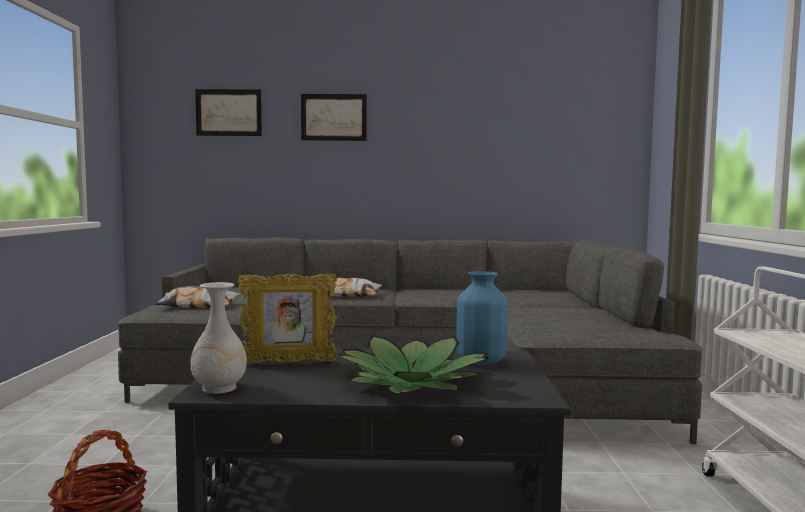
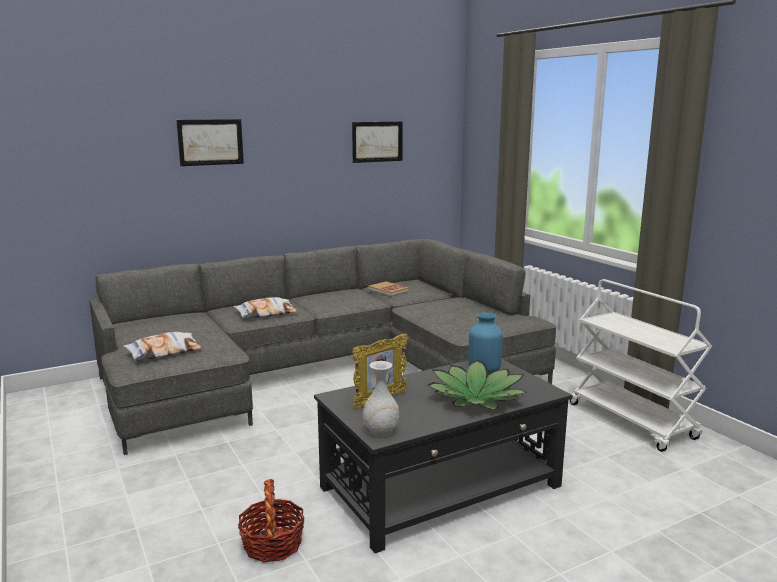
camera: 30 degrees left, 10 degrees up
picture [195,89,262,136] -> picture moved to [352,122,403,163]
none -> book [368,282,409,296]

